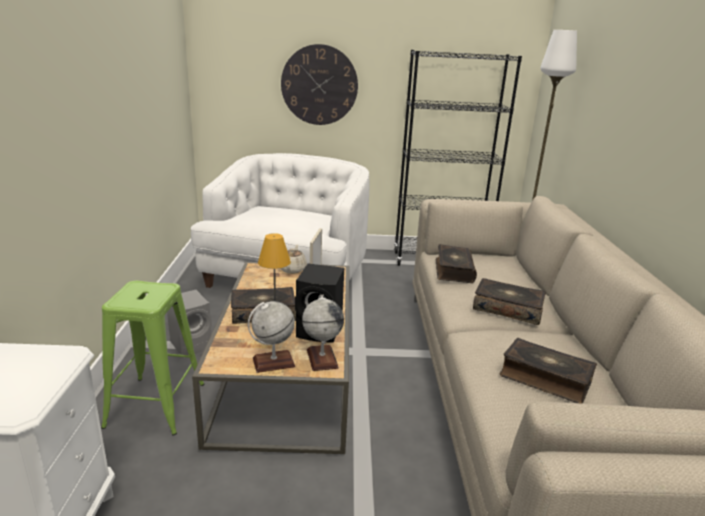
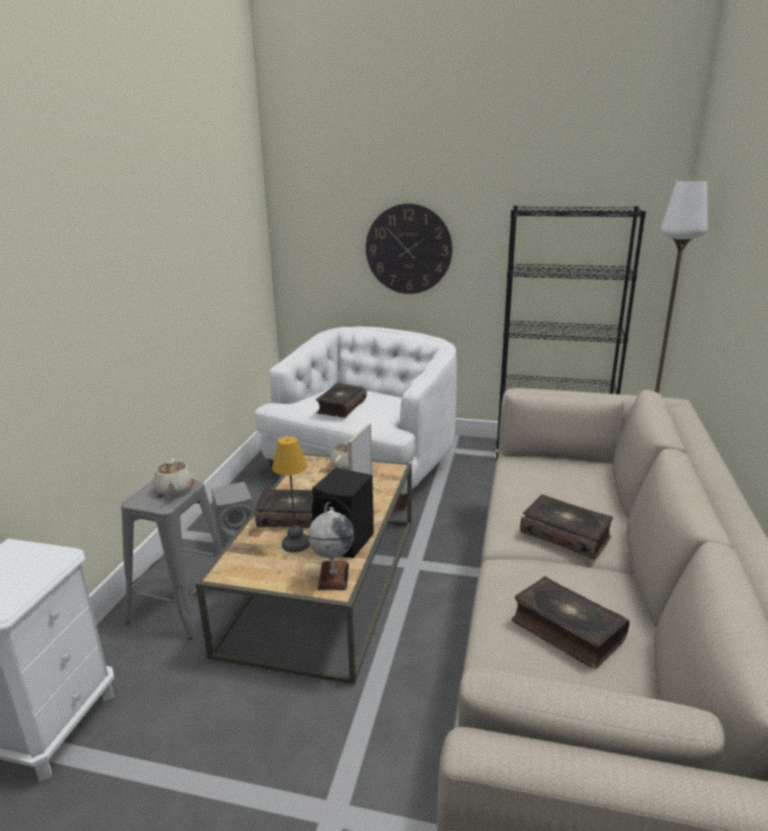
camera: 15 degrees right, 0 degrees up
green stool [101,281,204,436] -> grey stool [121,480,222,640]
globe [248,301,295,373] -> none
book [436,244,477,283] -> book moved to [316,383,367,418]
none -> beige teapot [153,459,194,496]

